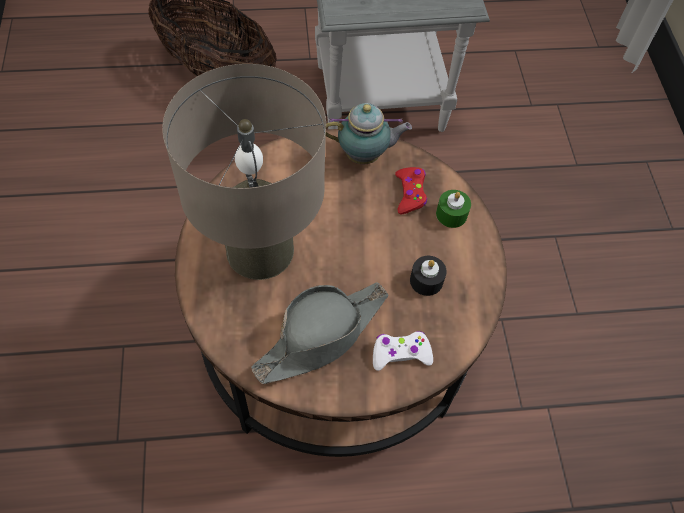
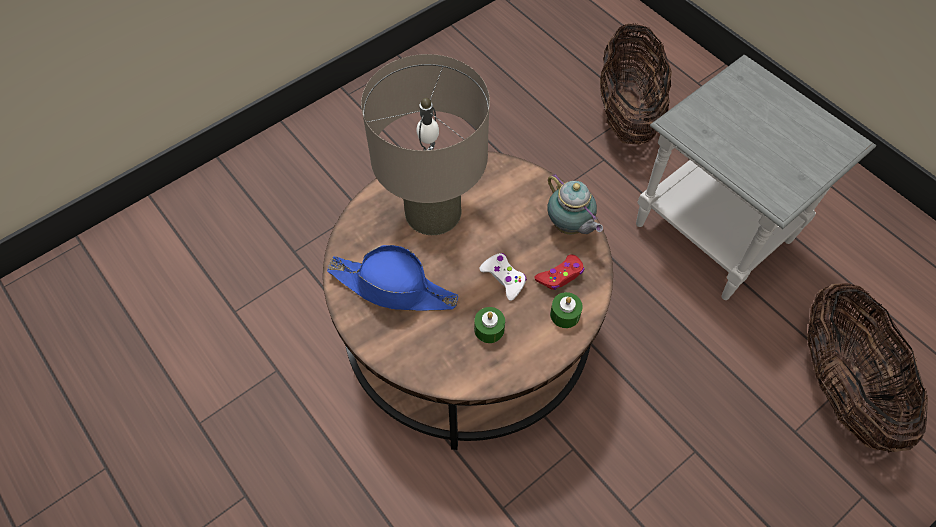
camera: 60 degrees right, 0 degrees up
grey hat [251,282,388,384] -> blue hat [327,245,458,311]
white game controller [373,331,433,371] -> white game controller moved to [480,253,527,301]
black candle [410,256,447,296] -> green candle [474,307,505,343]
none -> basket [807,283,928,452]

